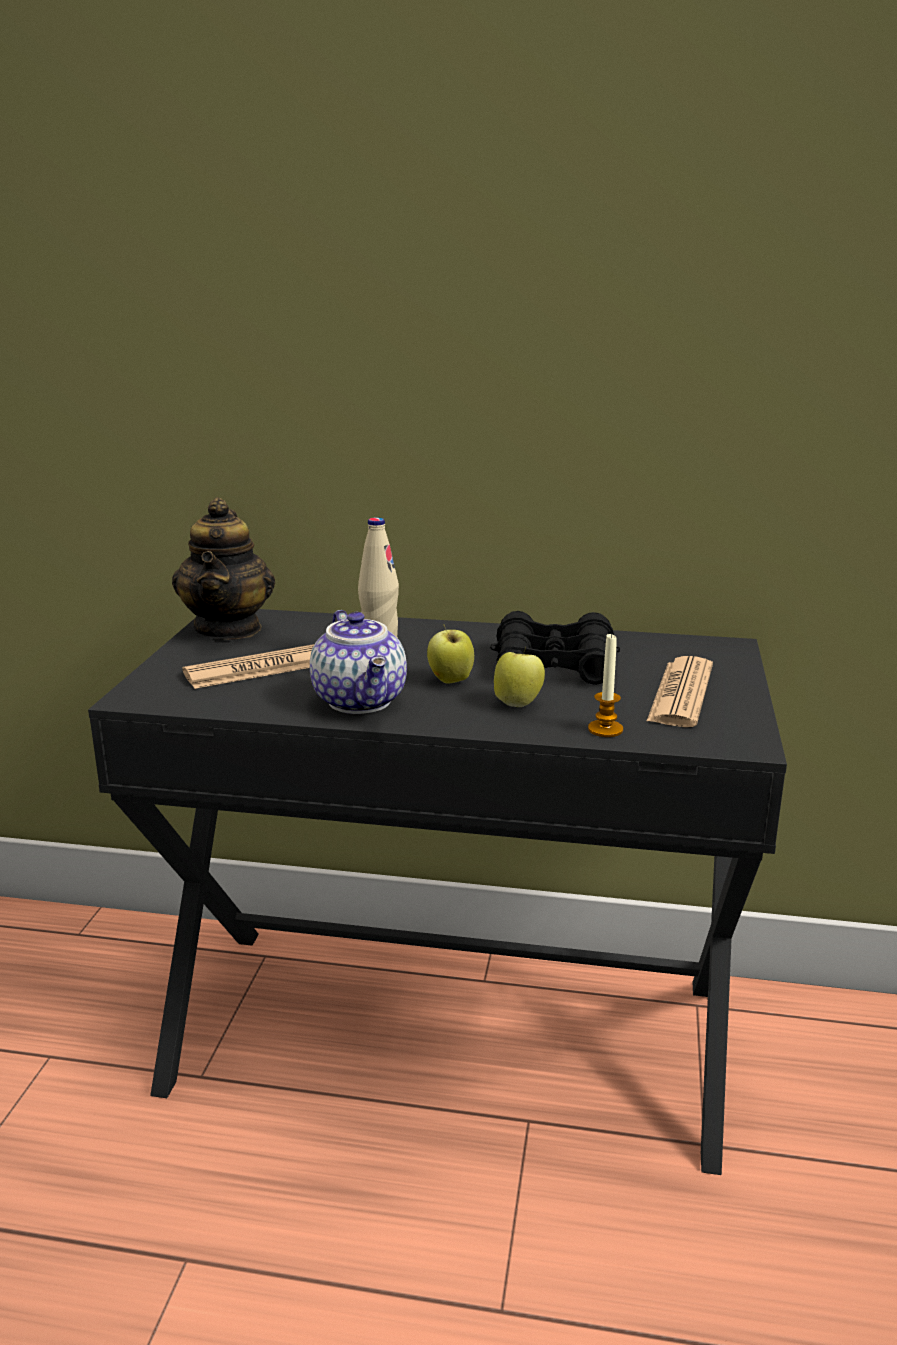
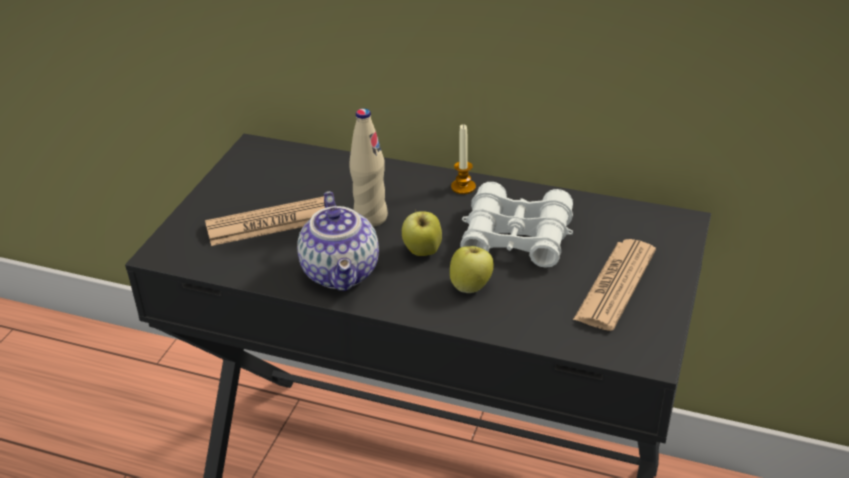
camera: 10 degrees right, 15 degrees up
teapot [172,497,275,640] -> none
black binoculars [490,611,620,685] -> white binoculars [460,182,573,268]
candle [588,633,623,737] -> candle moved to [451,124,476,194]

